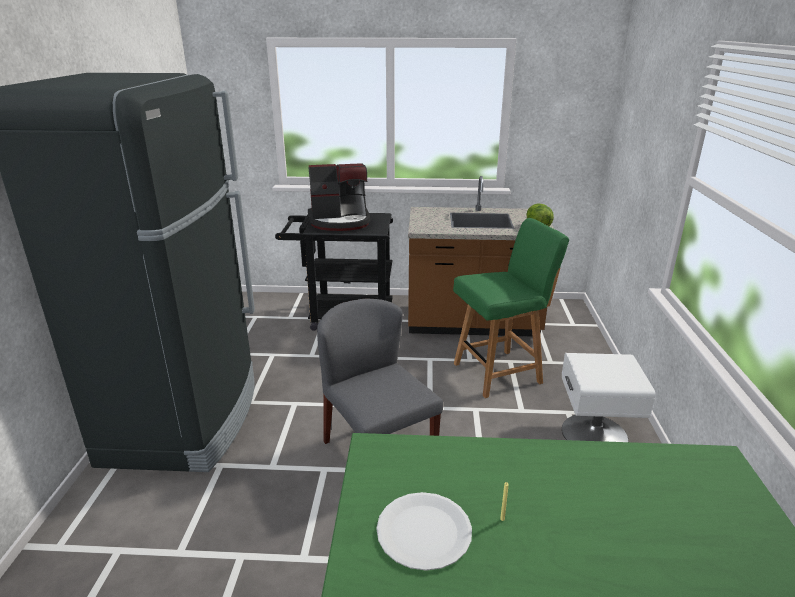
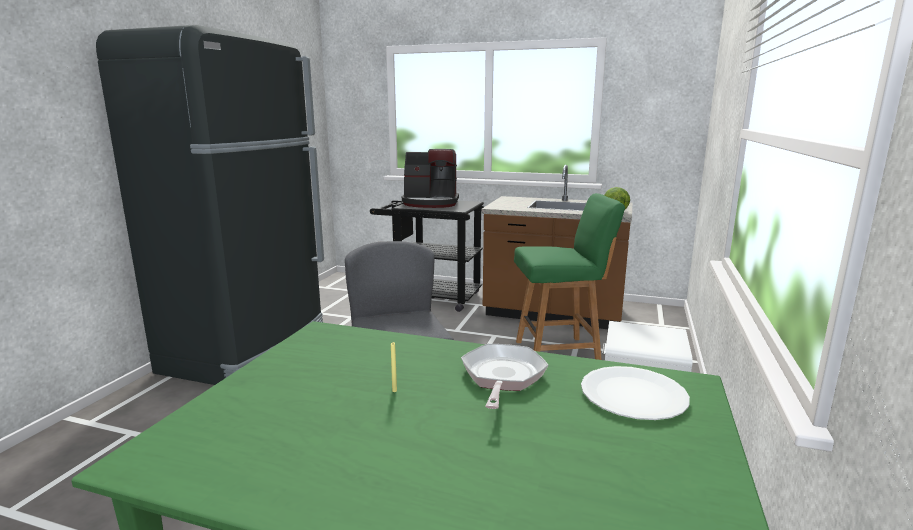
camera: 15 degrees right, 10 degrees down
white plate [376,492,472,571] -> white plate moved to [581,366,690,420]
none -> frying pan [461,344,549,409]

